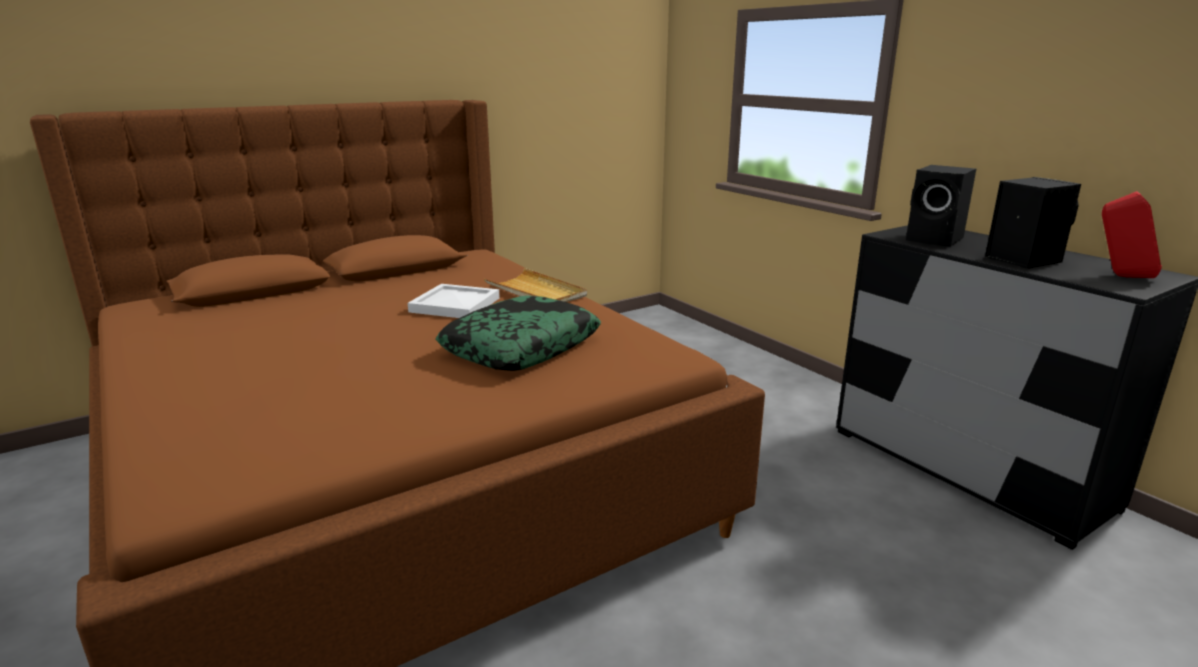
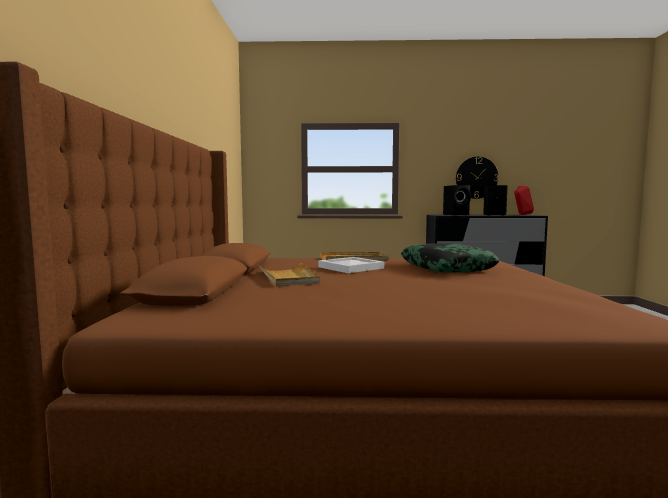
camera: 55 degrees left, 15 degrees down
none -> beige tray [259,263,319,286]
none -> wall clock [456,157,498,199]

